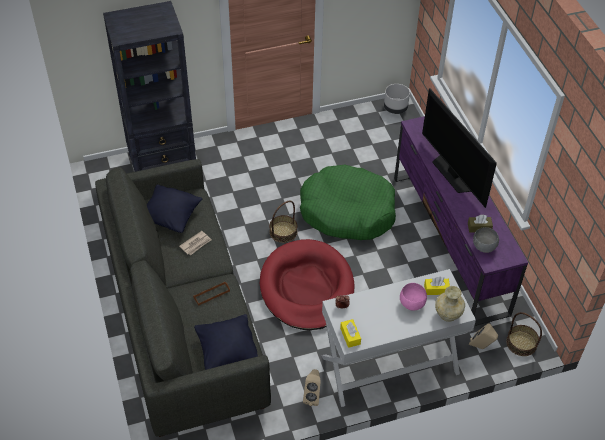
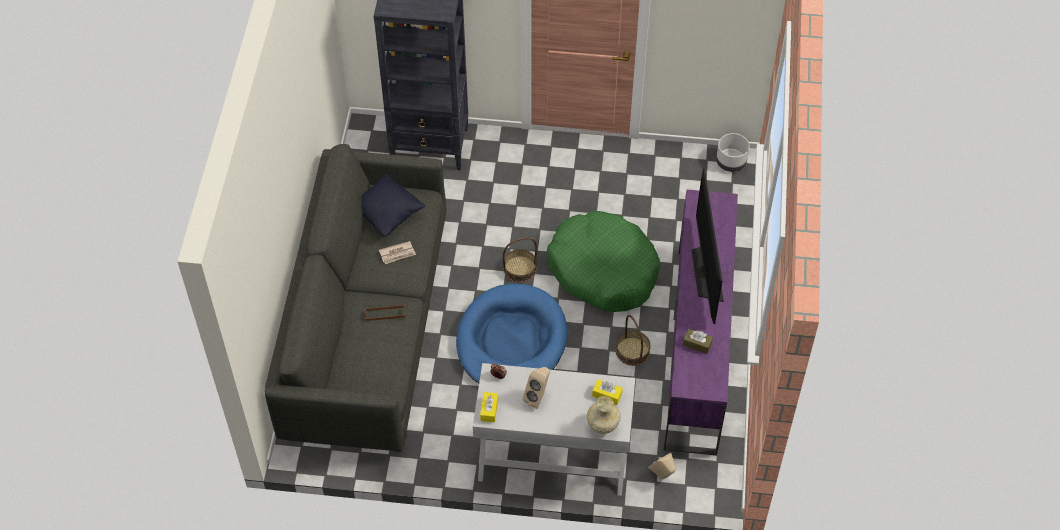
camera: 25 degrees right, 5 degrees up
black pillow [194,314,258,370] -> none
red dog bed [260,239,355,330] -> blue dog bed [456,284,567,383]
beige speaker [303,369,320,406] -> beige speaker moved to [523,367,550,409]
pink bowl [400,283,427,311] -> none
grey bowl [473,227,499,253] -> none
basket [506,312,542,356] -> basket moved to [616,315,650,366]

